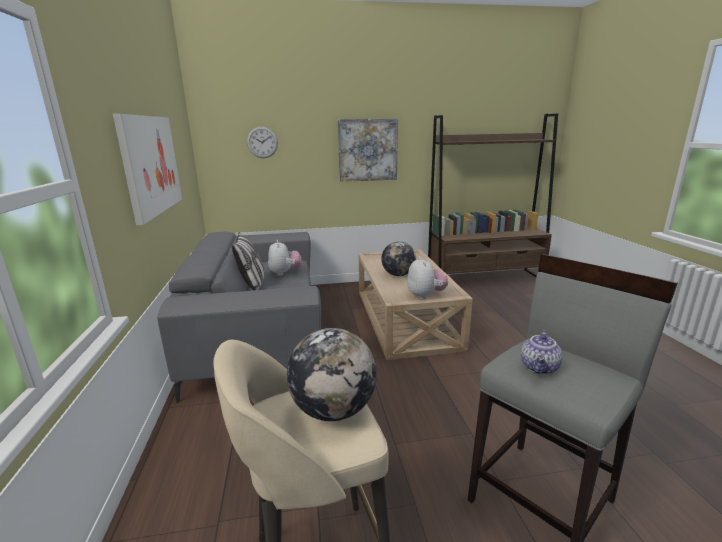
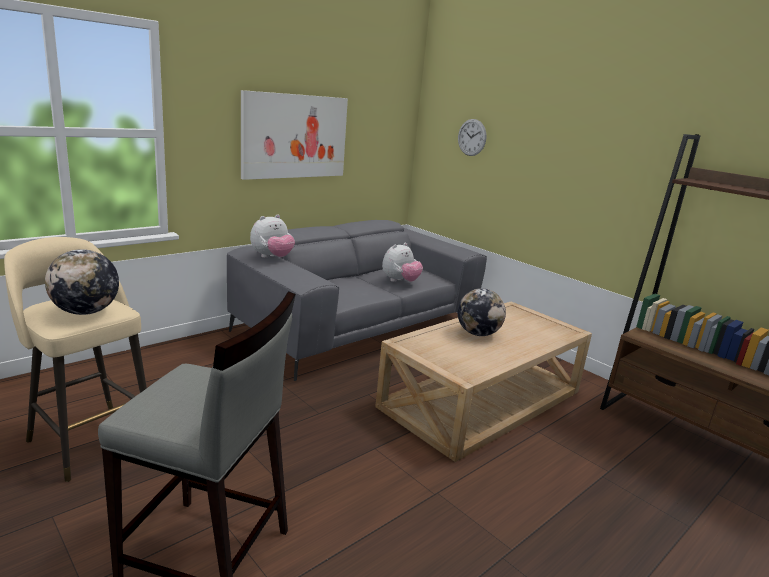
camera: 55 degrees right, 0 degrees up
pillow [232,232,264,290] -> none
picture [338,119,398,182] -> none
plush toy [407,257,448,299] -> plush toy moved to [250,214,295,258]
teapot [521,330,562,375] -> none

